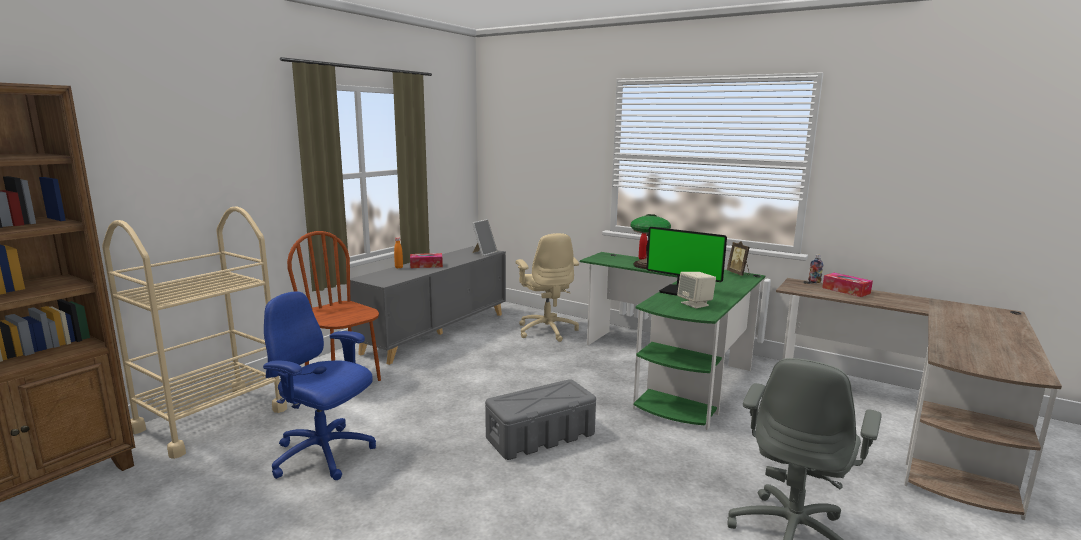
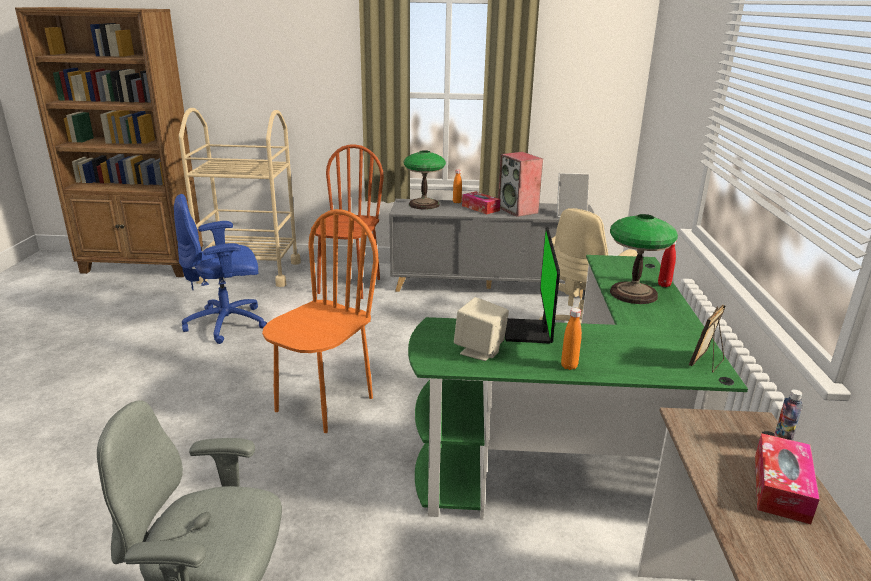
camera: 60 degrees right, 10 degrees up
blue office chair [263,291,376,480] -> blue office chair turned 105 degrees counterclockwise [174,194,267,344]
grey storage box [485,379,596,460] -> orange chair [262,209,379,433]
none -> table lamp [404,150,446,209]
none -> speaker [498,152,543,217]
none -> orange bottle [561,308,582,370]

